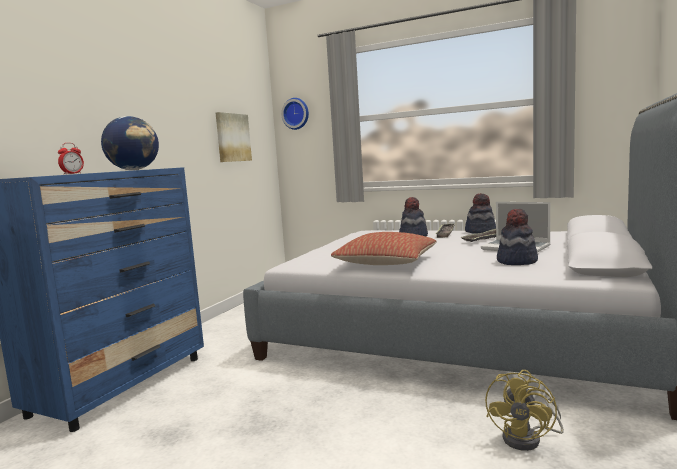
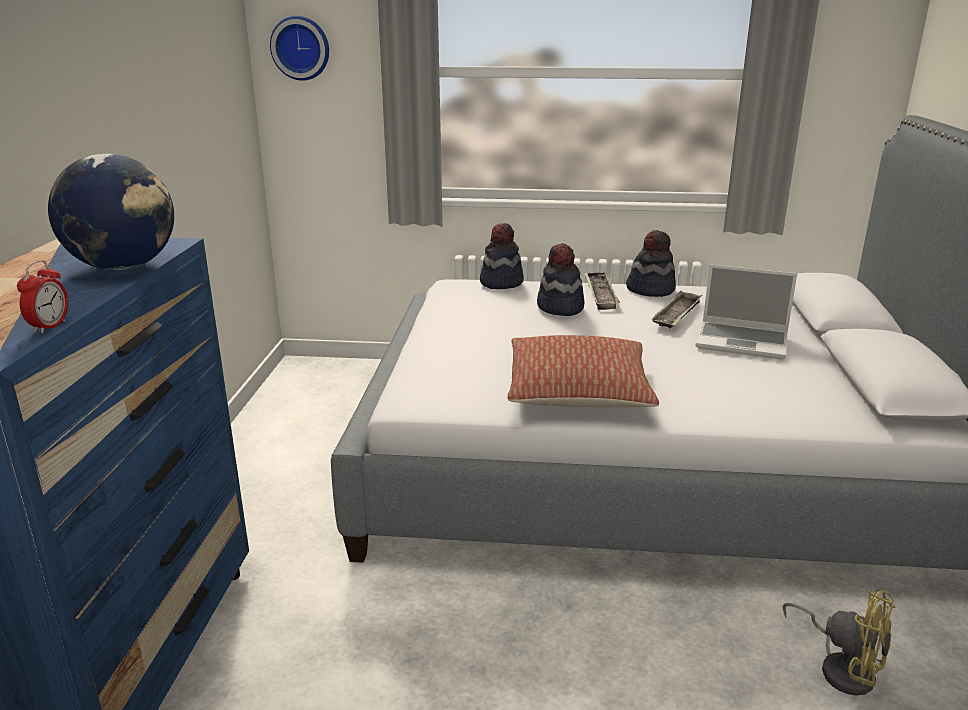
camera: 20 degrees left, 15 degrees up
picture [216,112,252,162] -> none
yellow fan [485,370,564,451] -> yellow fan turned 60 degrees counterclockwise [783,589,895,696]
hat [497,209,538,265] -> hat moved to [480,223,524,289]

